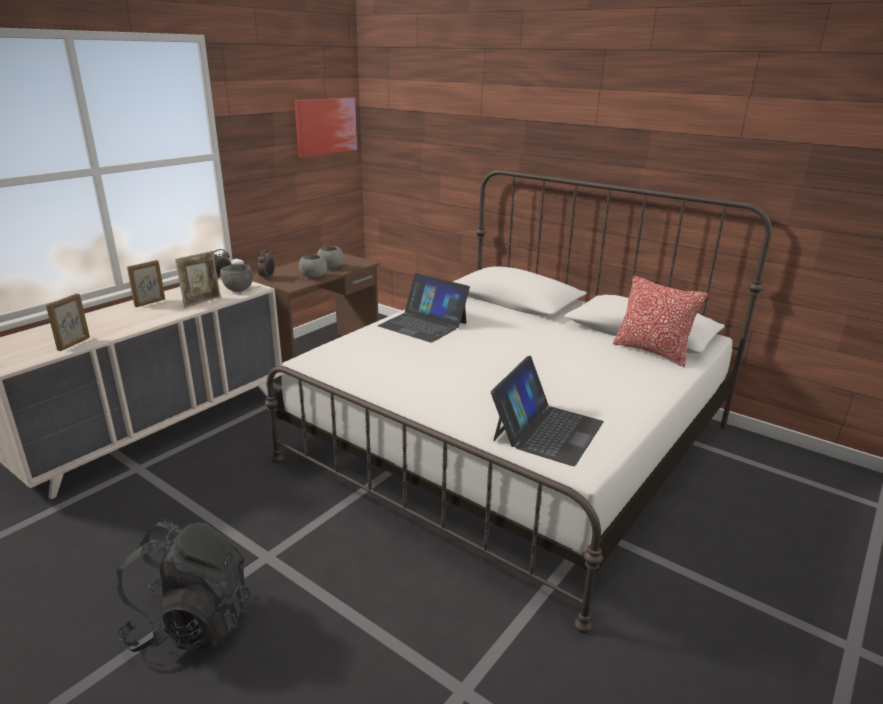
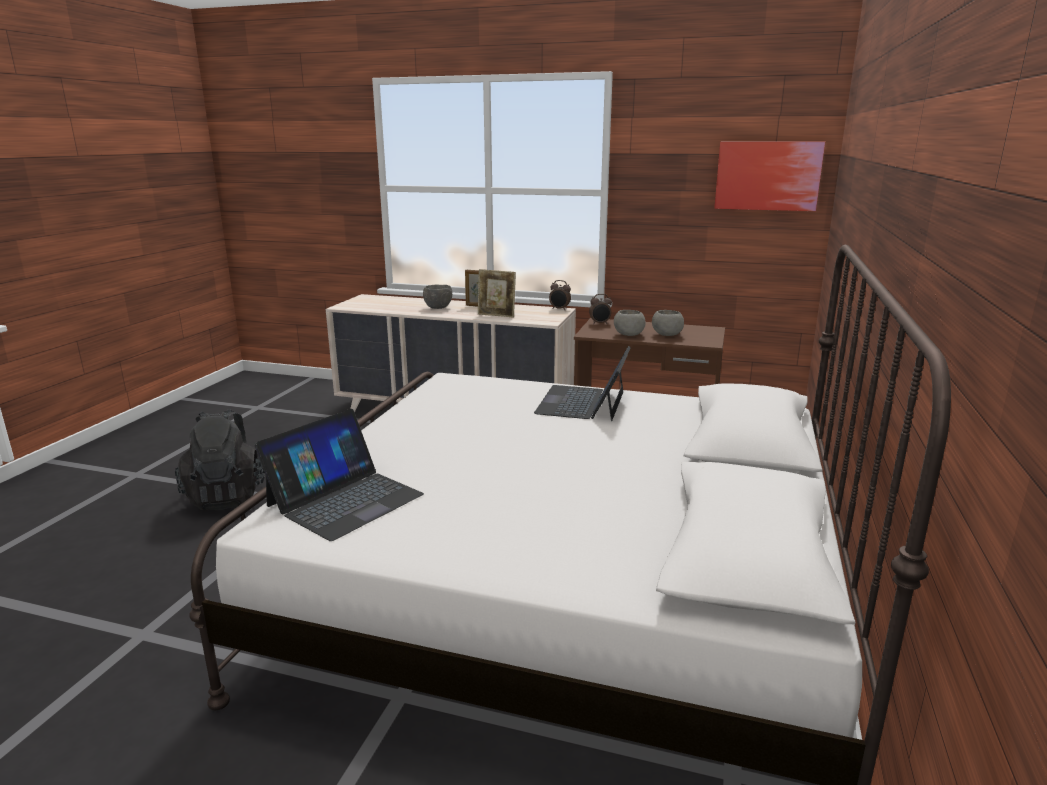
camera: 70 degrees right, 5 degrees down
picture frame [46,294,90,351] -> none
grey bowl [220,264,253,292] -> grey bowl moved to [423,285,452,309]
laptop [491,356,604,466] -> laptop turned 60 degrees counterclockwise [254,409,424,541]
pillow [613,276,708,367] -> none

